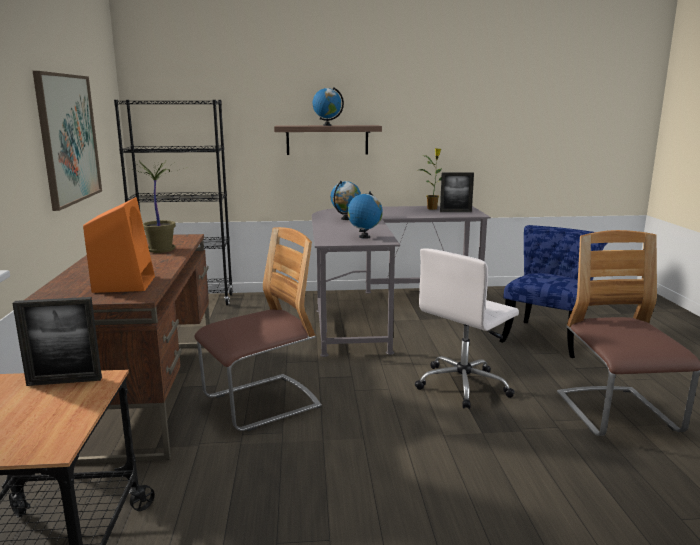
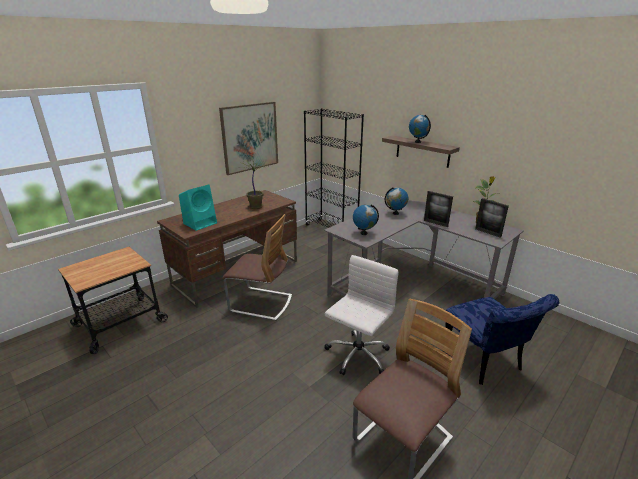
camera: 50 degrees right, 10 degrees up
picture frame [12,297,102,386] -> picture frame moved to [424,191,453,227]
orange speaker [83,197,155,293] -> turquoise speaker [179,185,217,231]
white office chair [415,248,519,409] -> white office chair turned 120 degrees clockwise [324,255,399,375]
blue chair [500,225,607,358] -> blue chair turned 75 degrees clockwise [445,294,559,385]

